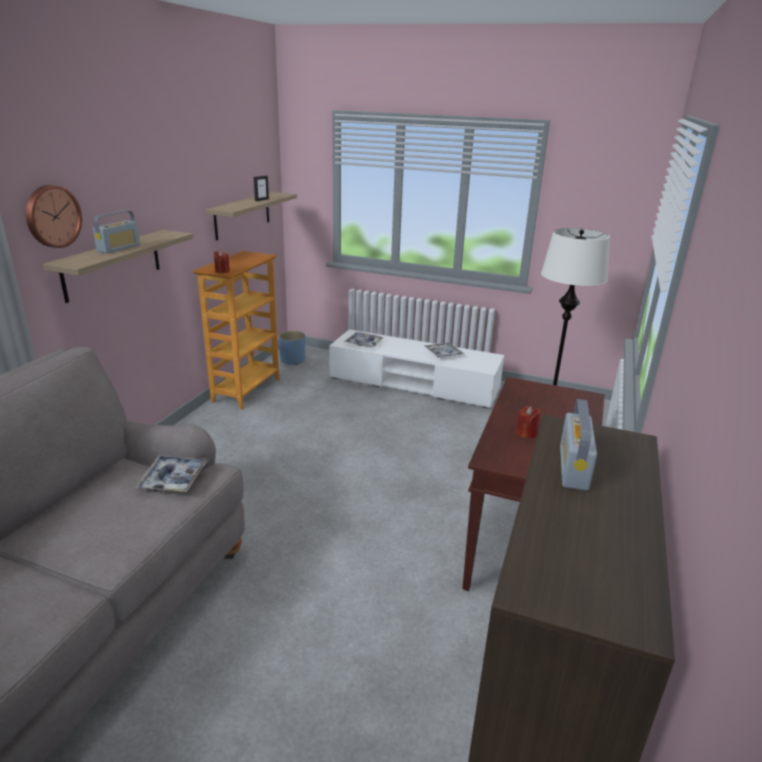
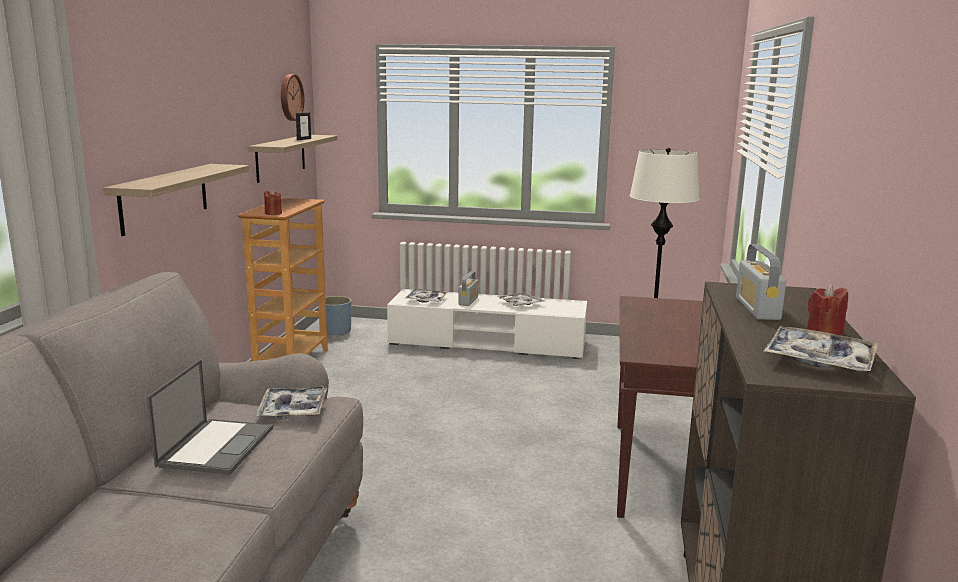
camera: 10 degrees left, 10 degrees down
wall clock [26,185,82,248] -> wall clock moved to [281,74,304,121]
radio [93,210,140,254] -> radio moved to [458,271,478,306]
red candle [516,406,540,439] -> red candle moved to [807,284,848,335]
none -> laptop [147,359,273,475]
none -> tray [763,326,879,372]

